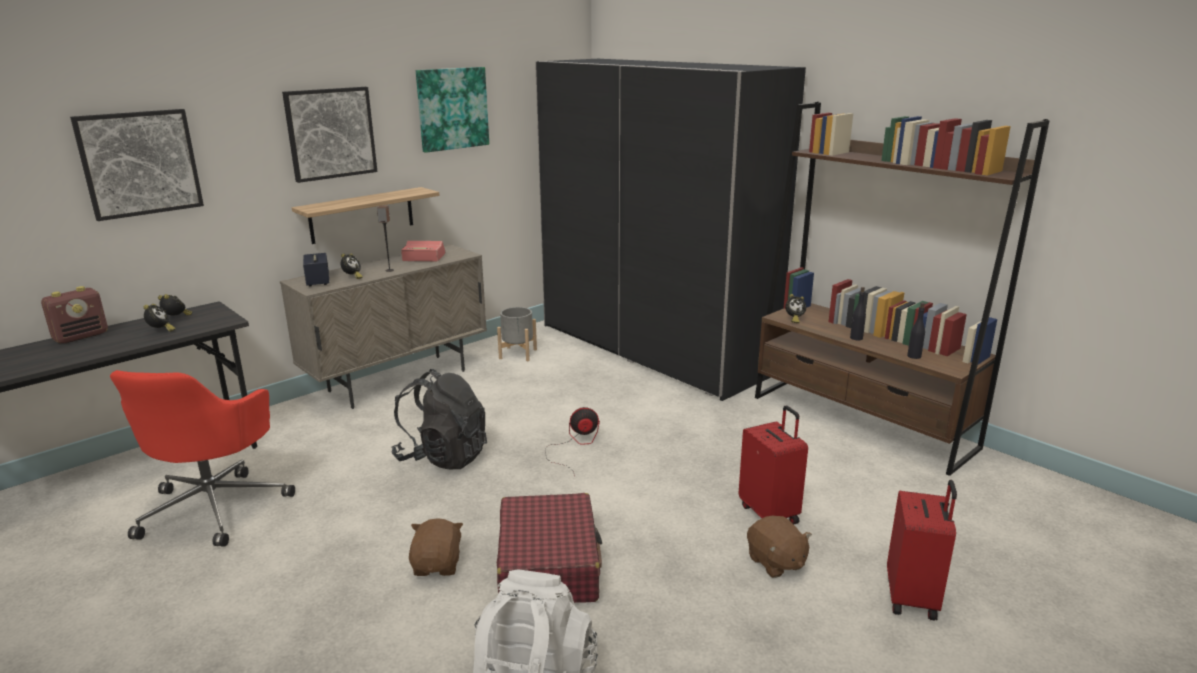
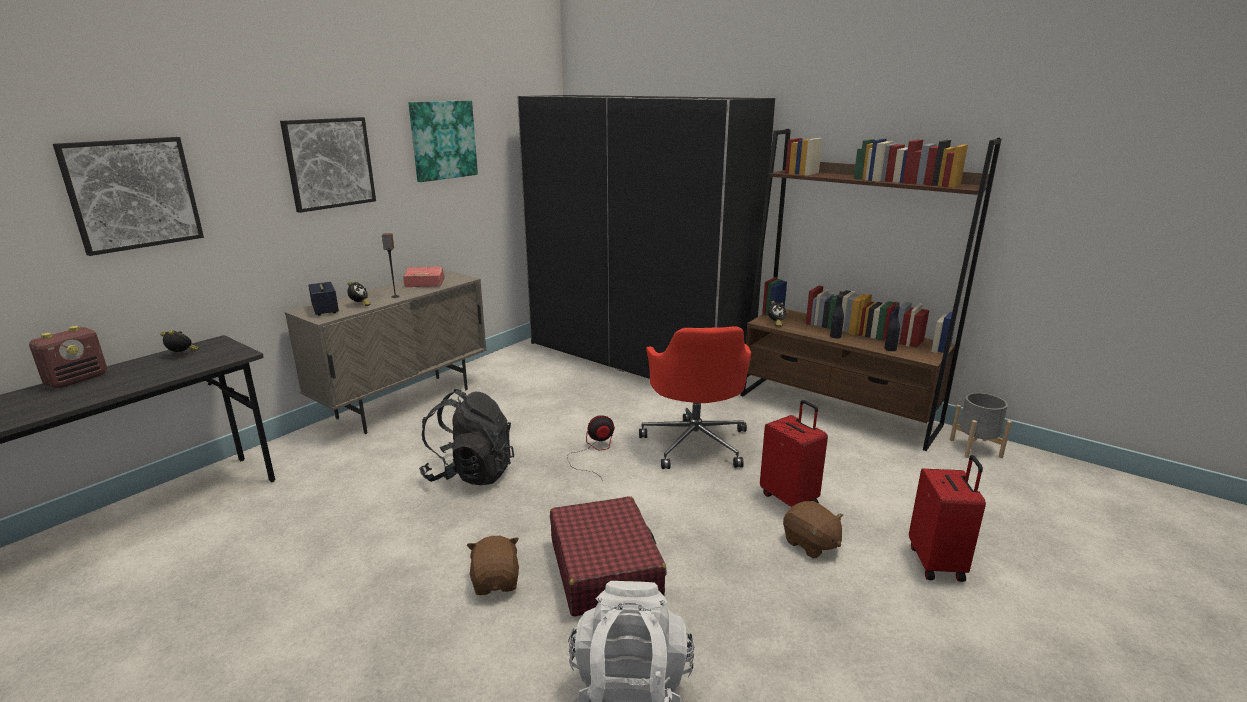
camera: 10 degrees left, 0 degrees up
red office chair [110,370,295,547] -> red office chair moved to [639,326,751,469]
alarm clock [144,304,176,332] -> none
shelf [292,187,440,244] -> none
grey planter [497,307,537,361] -> grey planter moved to [950,393,1012,458]

